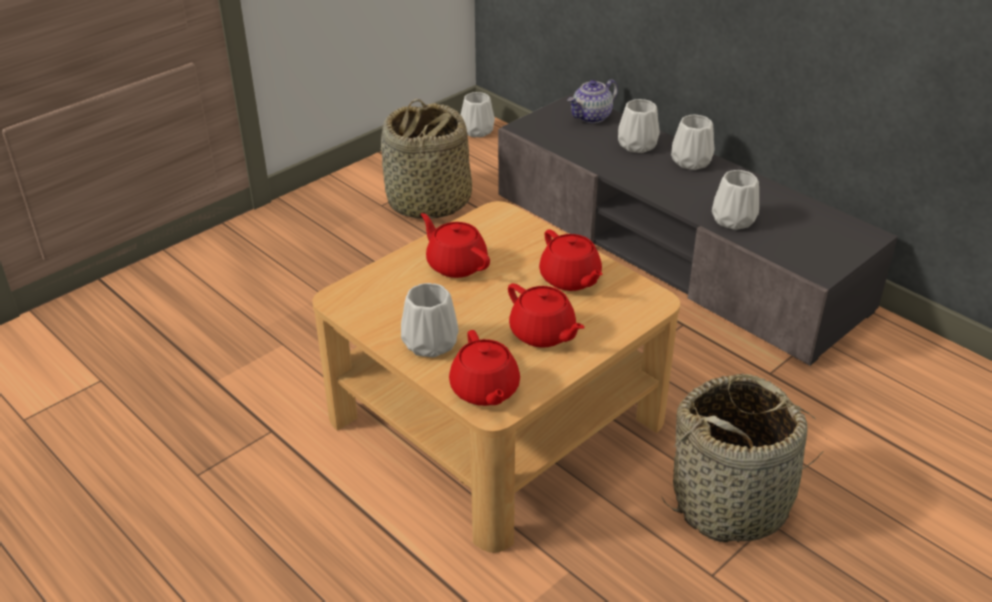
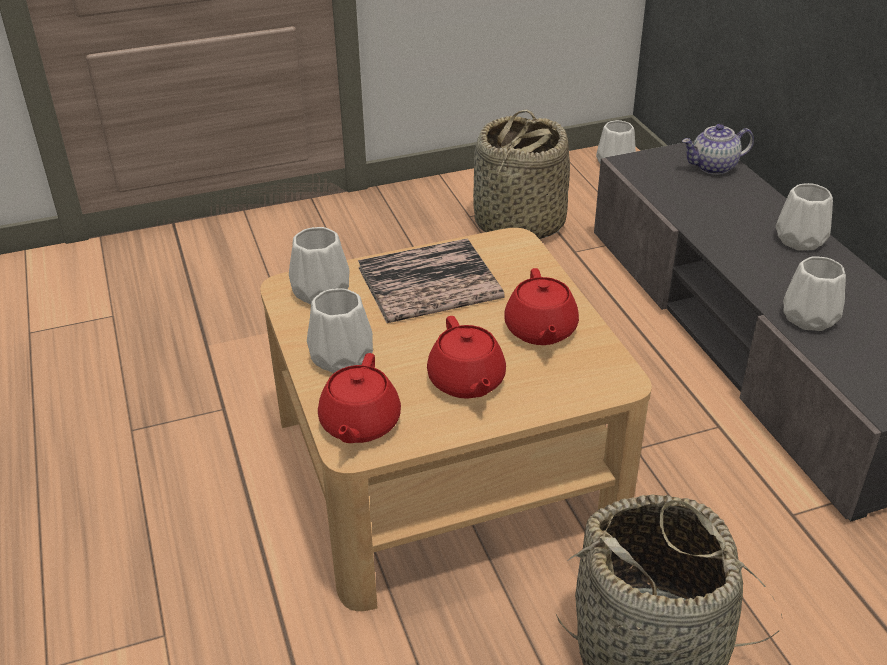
camera: 25 degrees right, 0 degrees up
red teapot [421,213,490,278] -> book [358,238,505,323]
white vase [618,99,660,153] -> white vase moved to [289,227,350,305]

